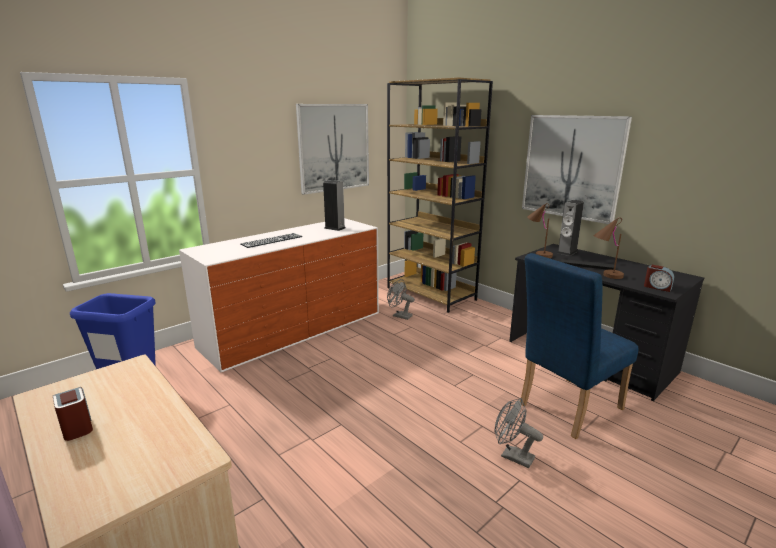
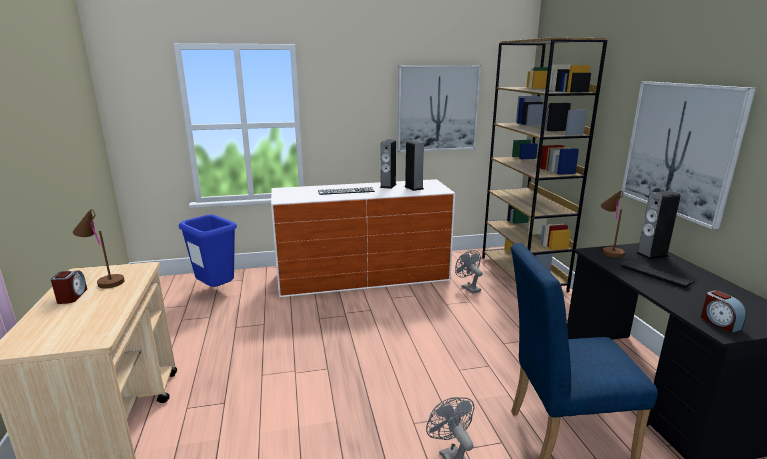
camera: 30 degrees right, 0 degrees up
brown table lamp [593,218,624,279] -> brown table lamp moved to [73,210,125,288]
none -> speaker [380,139,397,189]

